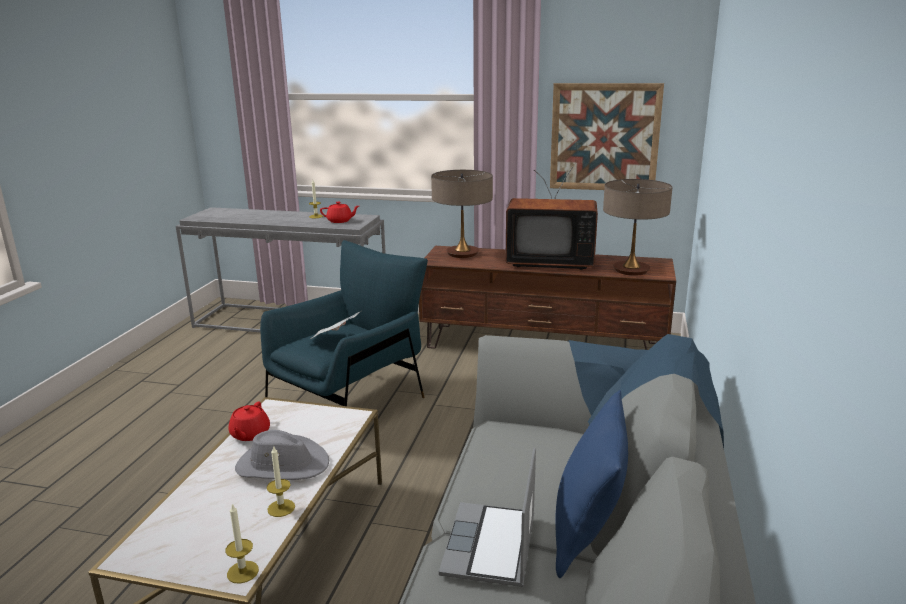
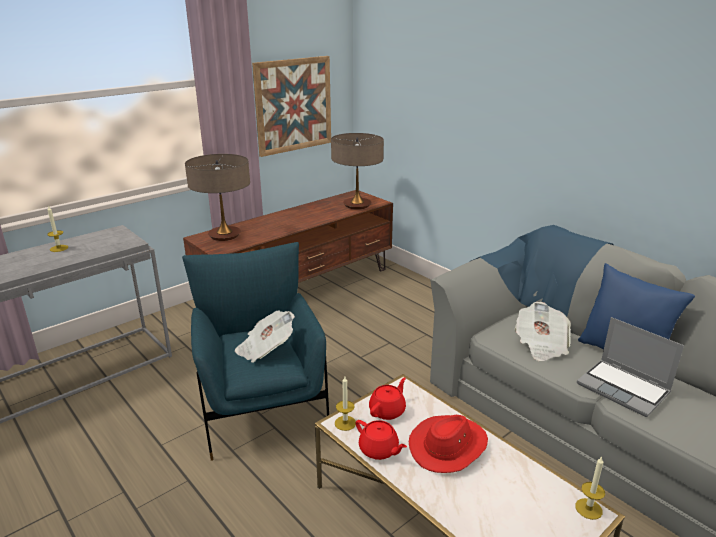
camera: 55 degrees left, 5 degrees up
grey hat [235,430,329,480] -> red hat [409,415,488,473]
candle [267,445,295,517] -> candle moved to [335,377,356,431]
red teapot [320,202,359,223] -> red teapot moved to [369,378,406,420]
television [505,167,598,270] -> none
none -> newspaper [515,302,571,361]

